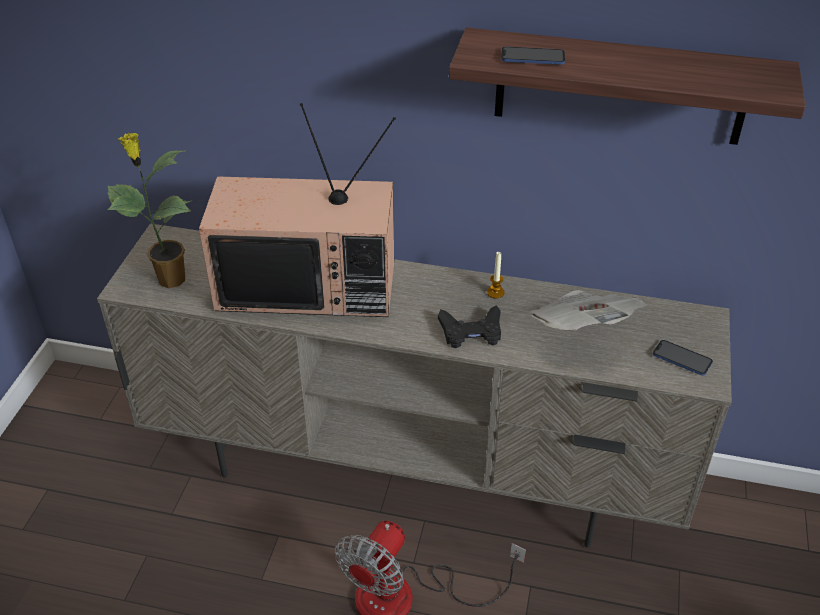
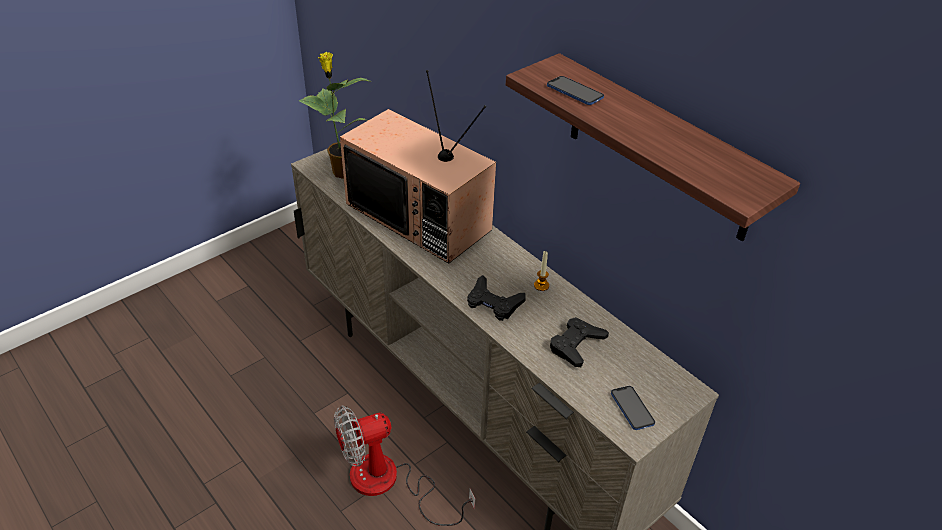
camera: 35 degrees right, 0 degrees up
newspaper [529,290,648,330] -> black game controller [550,317,609,367]

